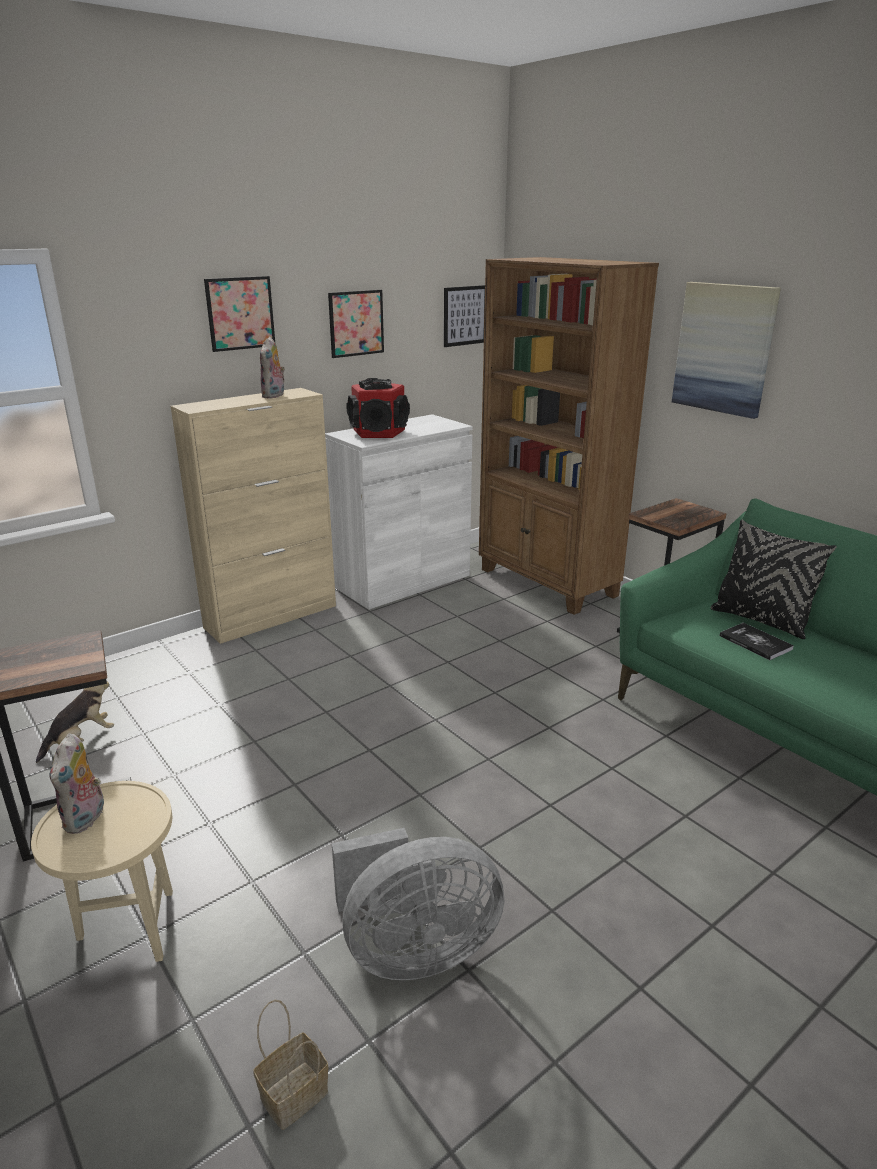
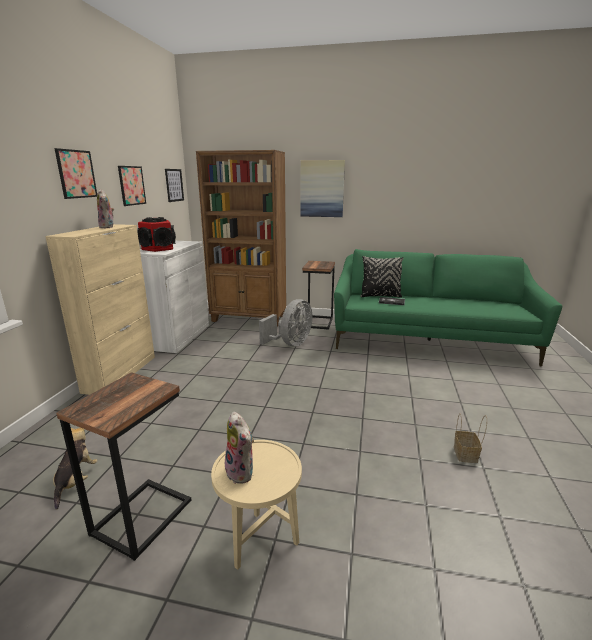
camera: 40 degrees left, 5 degrees down
basket [253,1000,329,1130] -> basket moved to [454,414,487,463]
grey fan [332,828,504,980] -> grey fan moved to [259,299,312,347]

